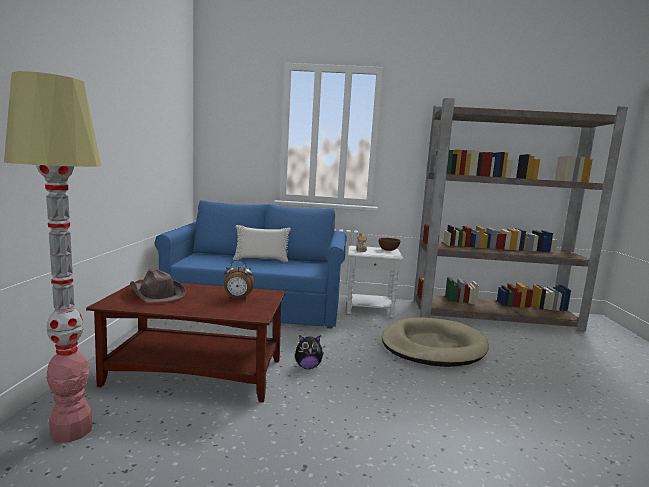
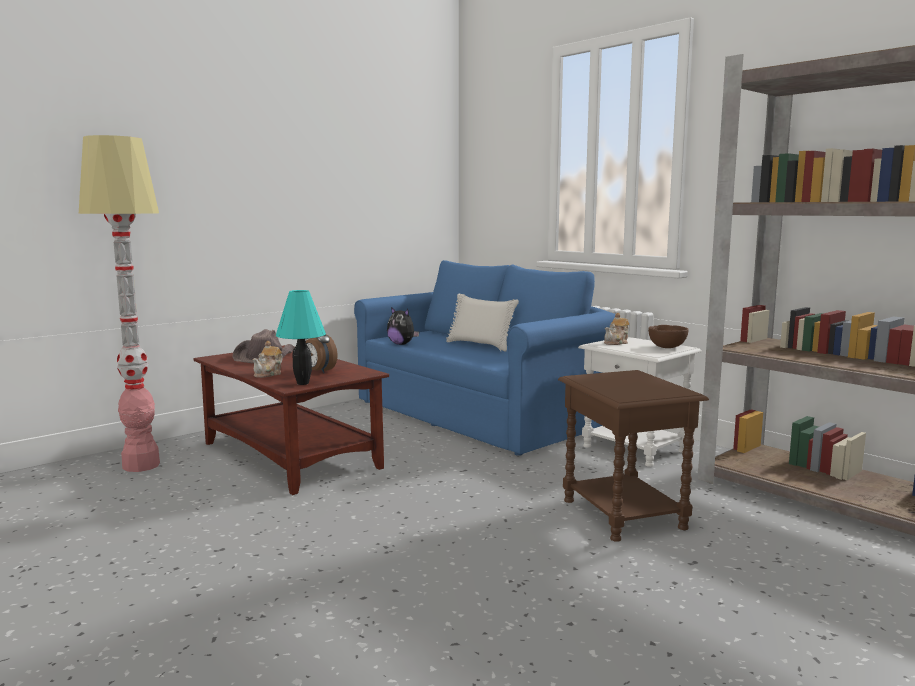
camera: 45 degrees right, 0 degrees up
plush toy [295,335,324,369] -> plush toy moved to [387,307,419,345]
beige dog bed [382,318,489,367] -> brown side table [558,370,709,542]
none -> teapot [252,341,283,378]
none -> turquoise table lamp [276,290,326,385]

